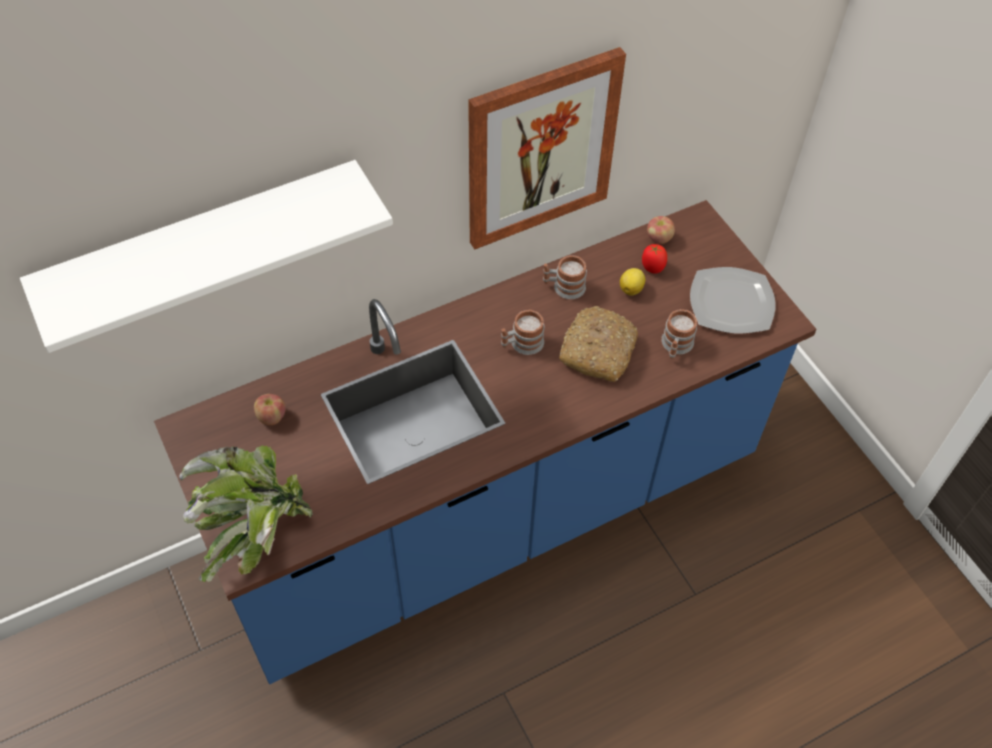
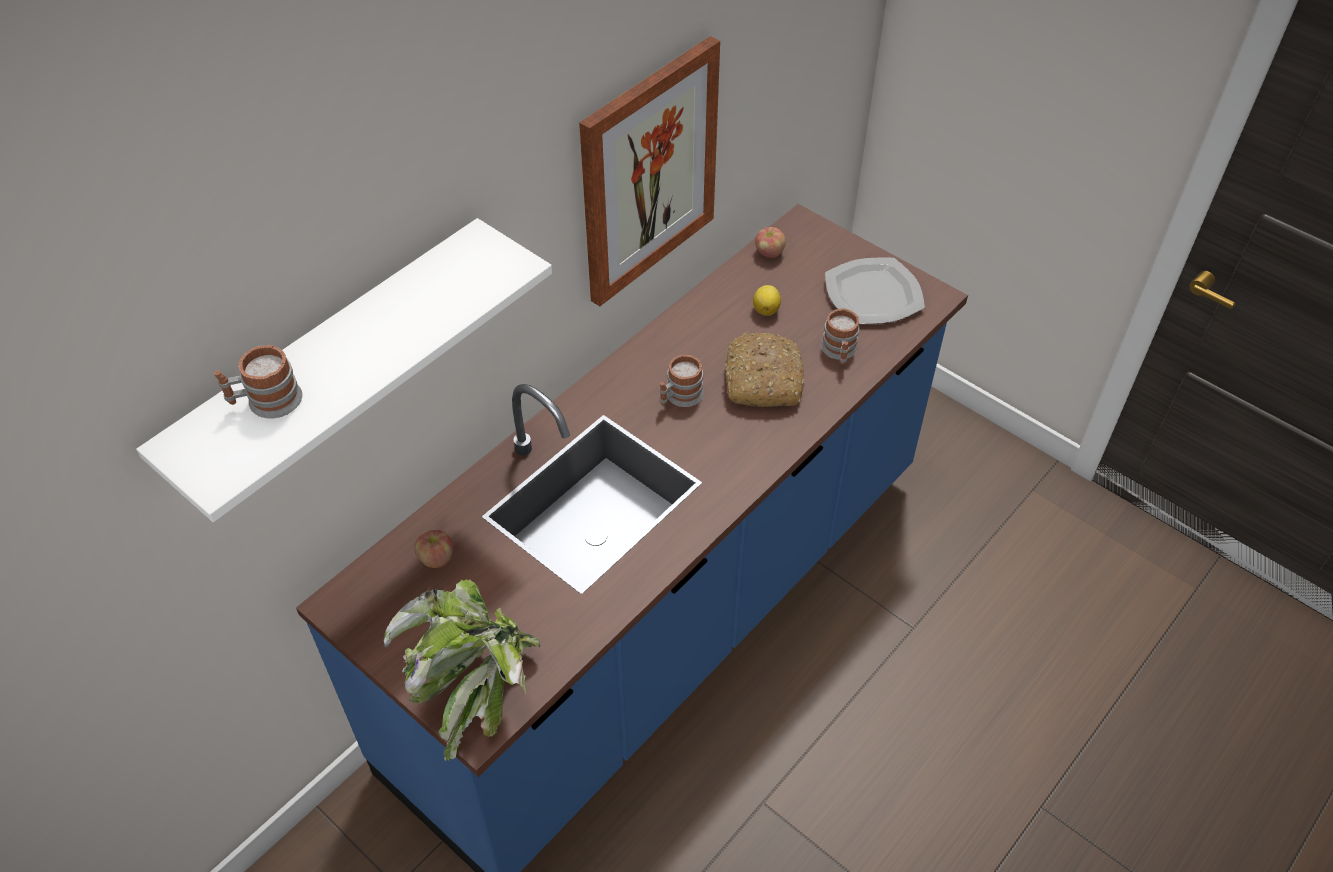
camera: 20 degrees left, 5 degrees down
mug [543,255,587,299] -> mug moved to [214,345,302,419]
tomato [642,244,667,274] -> none

